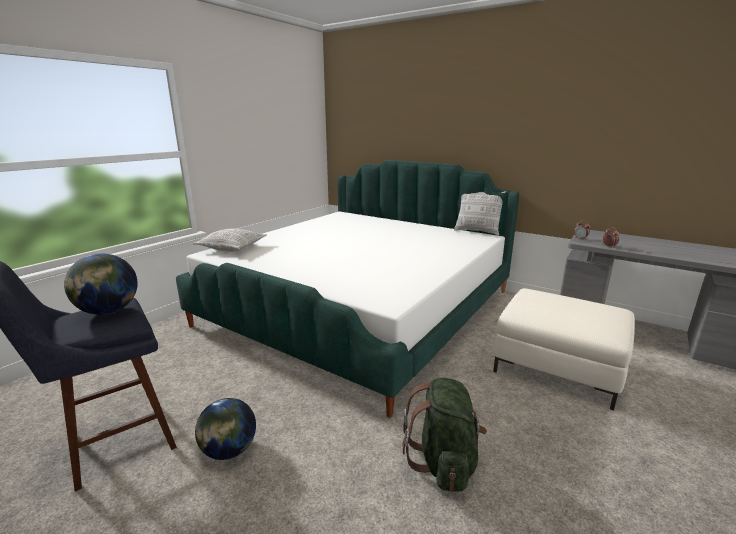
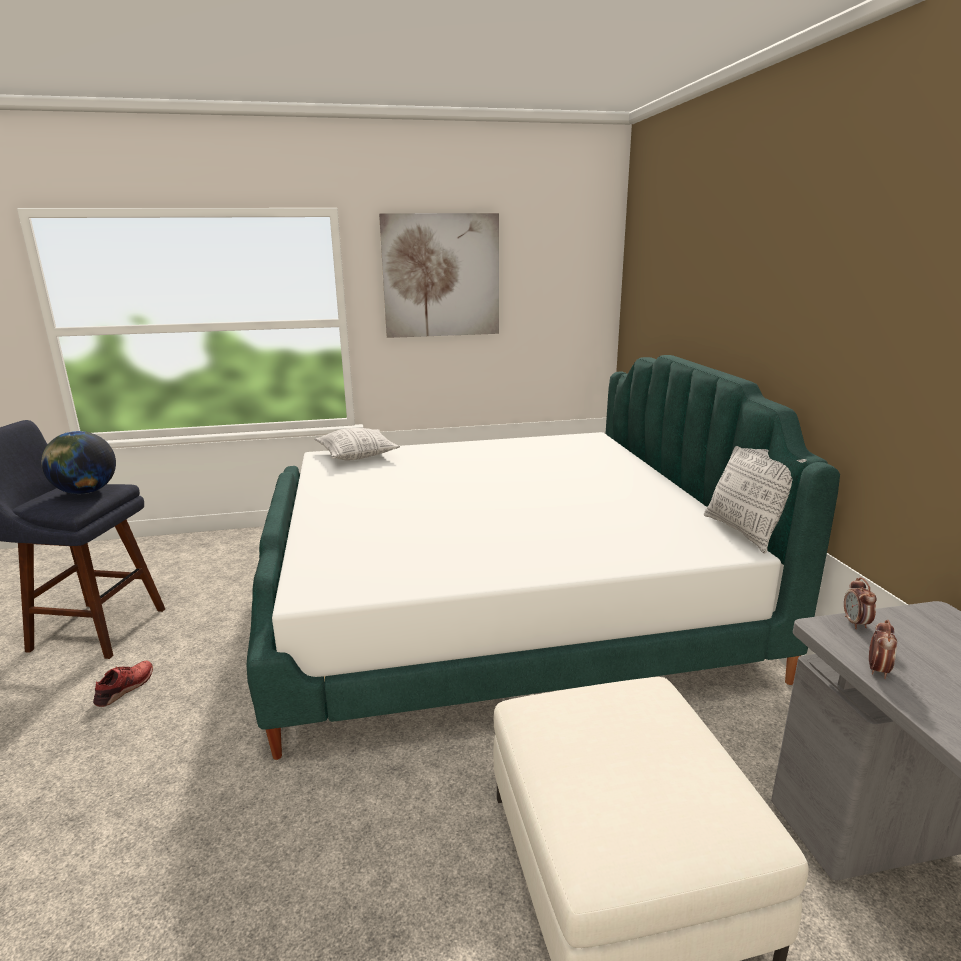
camera: 45 degrees right, 0 degrees up
globe [195,398,256,460] -> red shoe [93,660,153,707]
green backpack [402,378,487,492] -> none
none -> picture [379,213,499,338]

